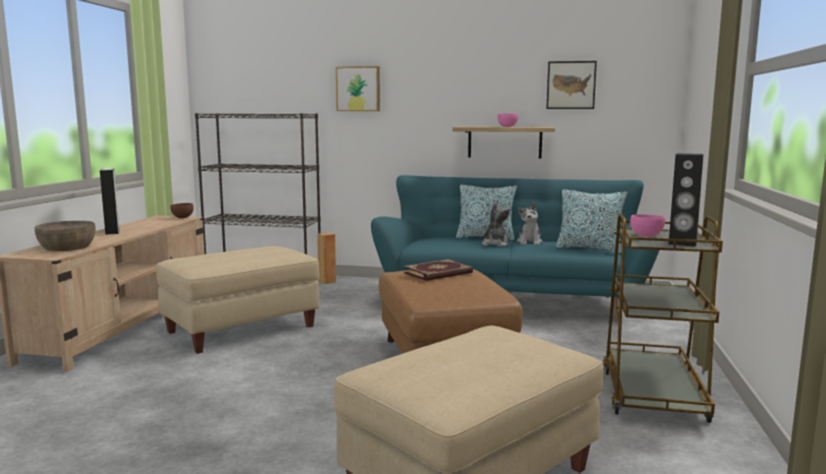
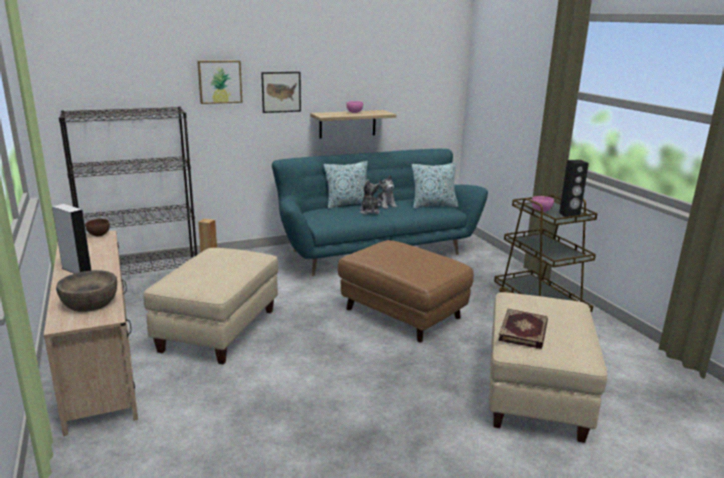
camera: 35 degrees left, 10 degrees up
book [404,259,473,281] -> book moved to [498,309,548,349]
picture [546,61,597,109] -> picture moved to [261,72,301,113]

